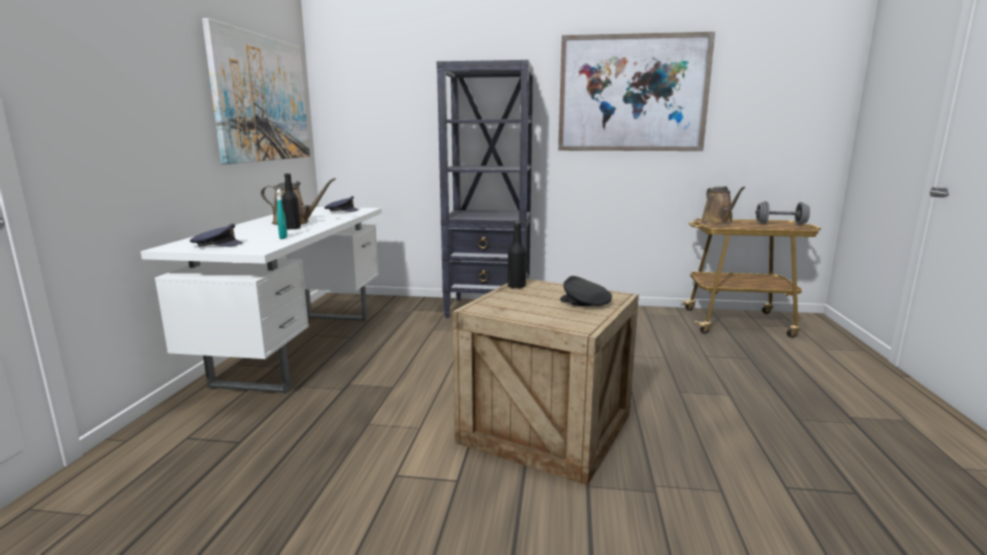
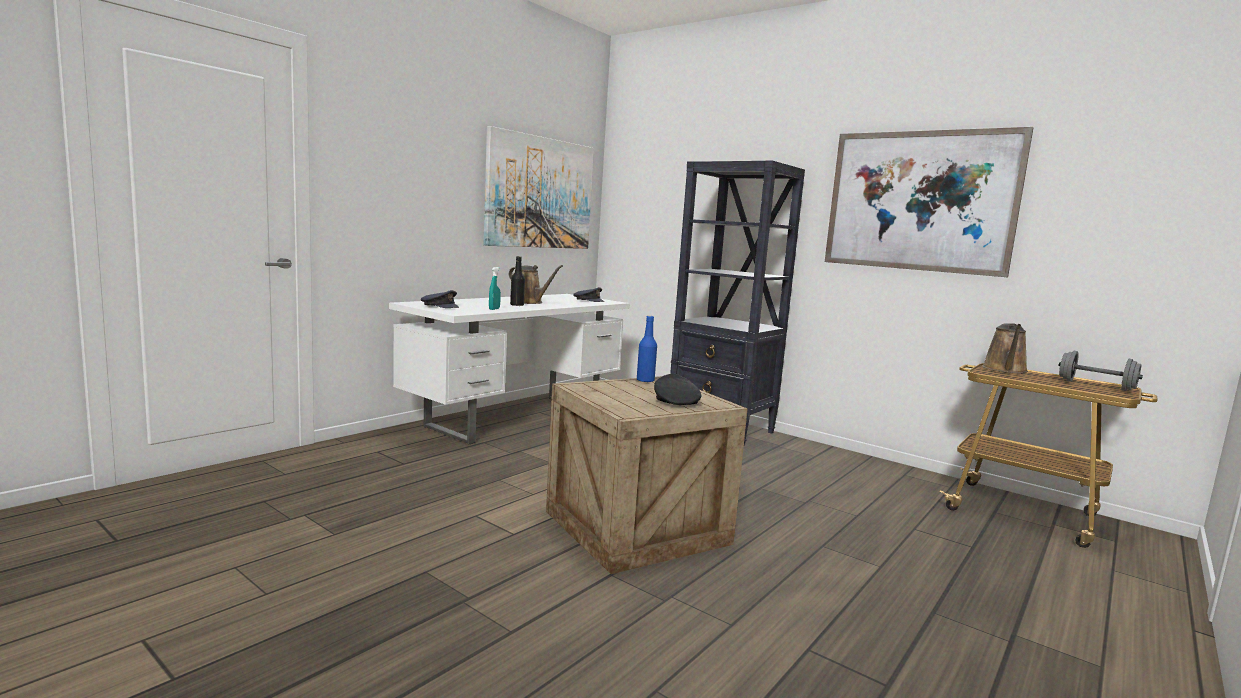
camera: 30 degrees right, 5 degrees down
black bottle [508,222,526,289] -> blue bottle [637,316,657,382]

